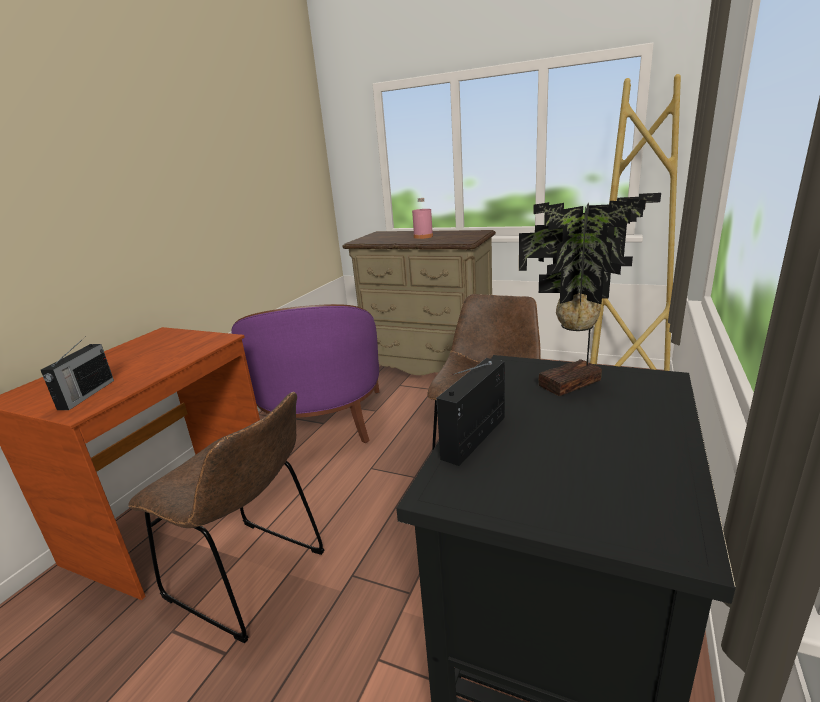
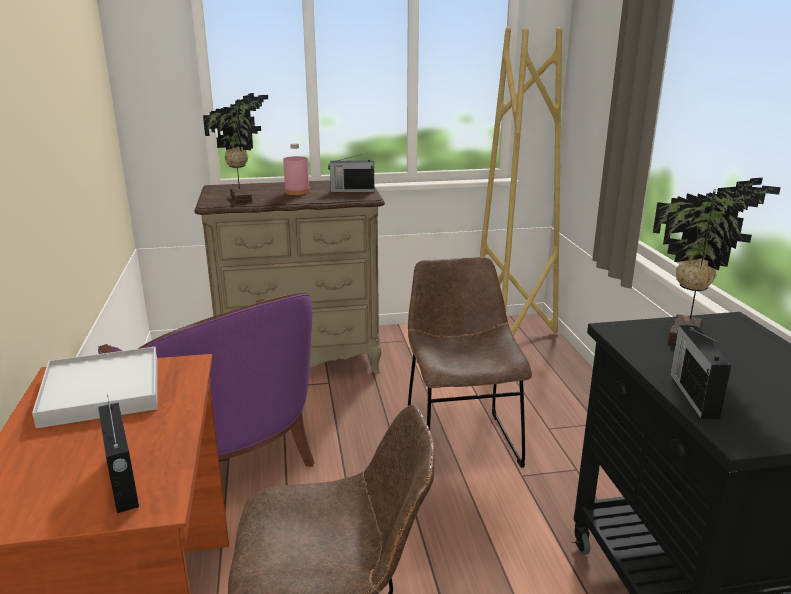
camera: 35 degrees left, 0 degrees up
none -> white tray [32,347,158,428]
none -> potted plant [203,93,268,203]
none -> radio [328,153,374,192]

